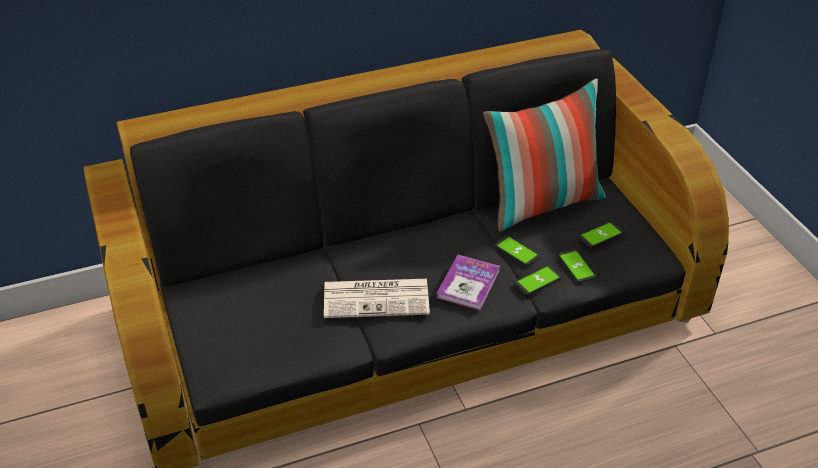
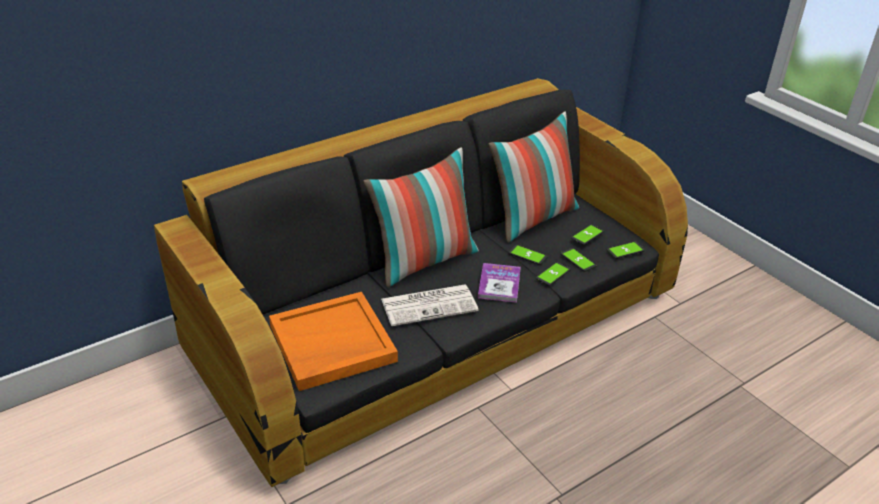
camera: 15 degrees left, 5 degrees down
none -> orange tray [269,292,398,391]
none -> pillow [363,147,479,288]
none -> phone [607,241,645,259]

